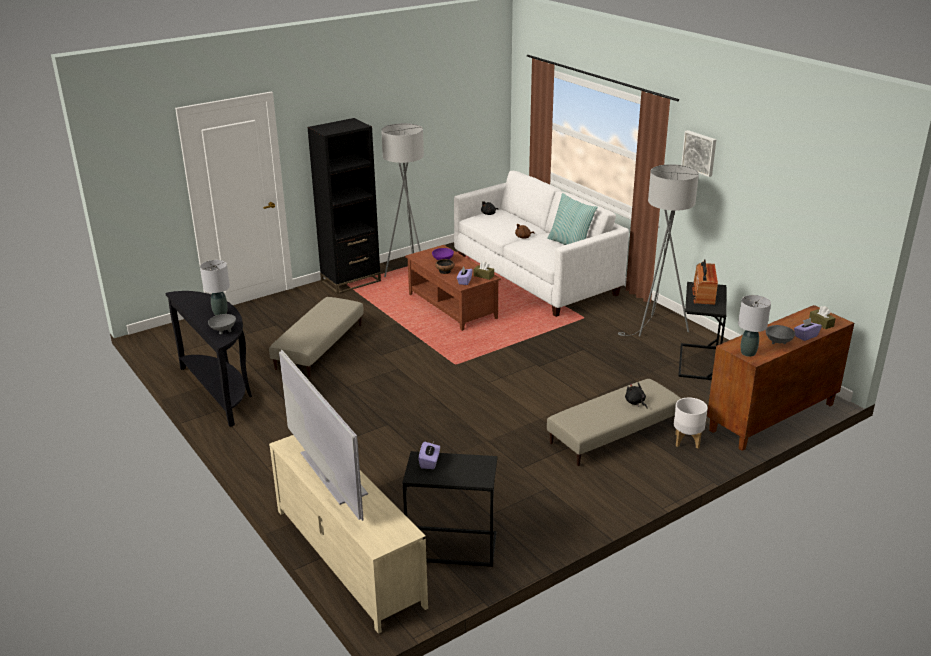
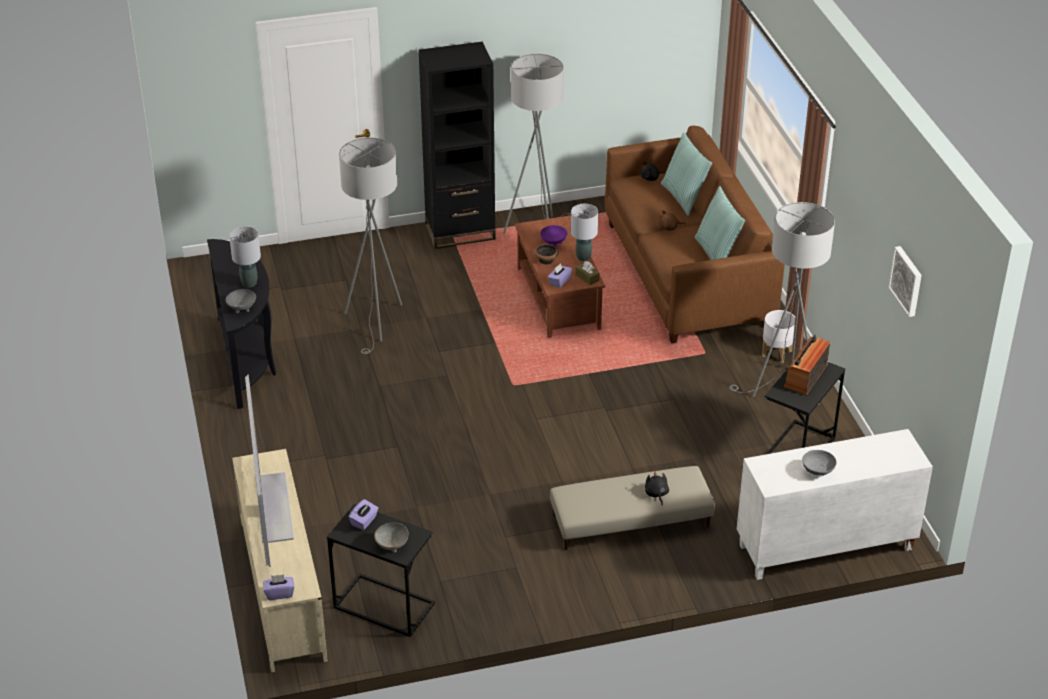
camera: 20 degrees right, 10 degrees up
beige ottoman [269,297,364,377] -> grey floor lamp [339,138,402,354]
white sofa [454,171,629,317] -> brown sofa [605,126,785,344]
white planter [674,398,708,449] -> white planter moved to [762,310,795,363]
picture [681,130,716,177] -> picture moved to [888,246,922,317]
brown cabinet [707,305,854,451] -> white cabinet [737,429,933,580]
grey table lamp [738,295,771,357] -> grey table lamp moved to [571,204,598,261]
purple tissue box [794,318,822,341] -> purple tissue box moved to [263,575,294,600]
brown tissue box [809,306,836,329] -> none
none -> grey bowl [374,523,409,553]
none -> pillow [661,132,712,216]

